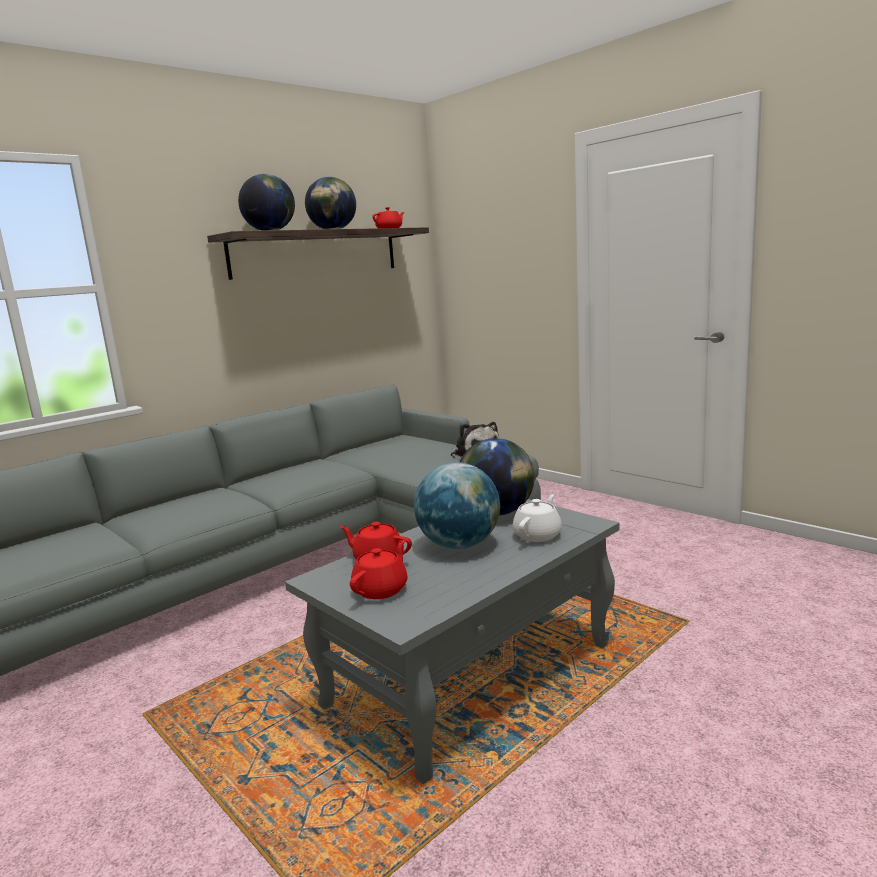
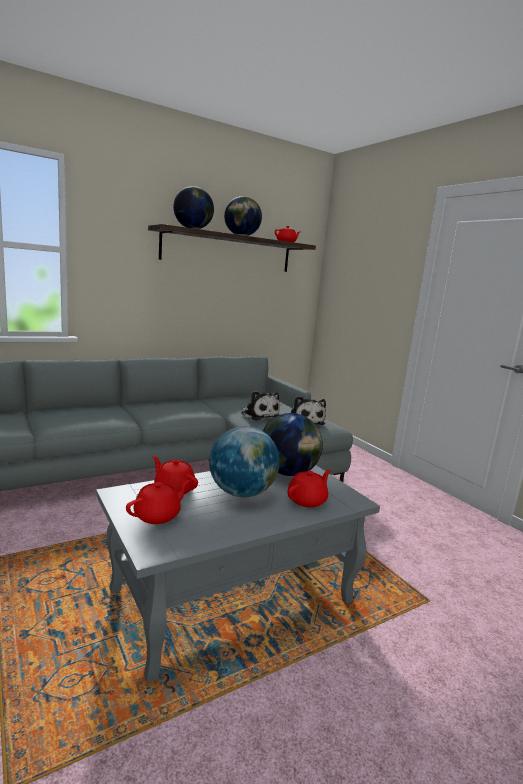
camera: 10 degrees right, 0 degrees up
white teapot [513,494,562,542] -> red teapot [288,469,331,507]
none -> plush toy [241,391,280,421]

